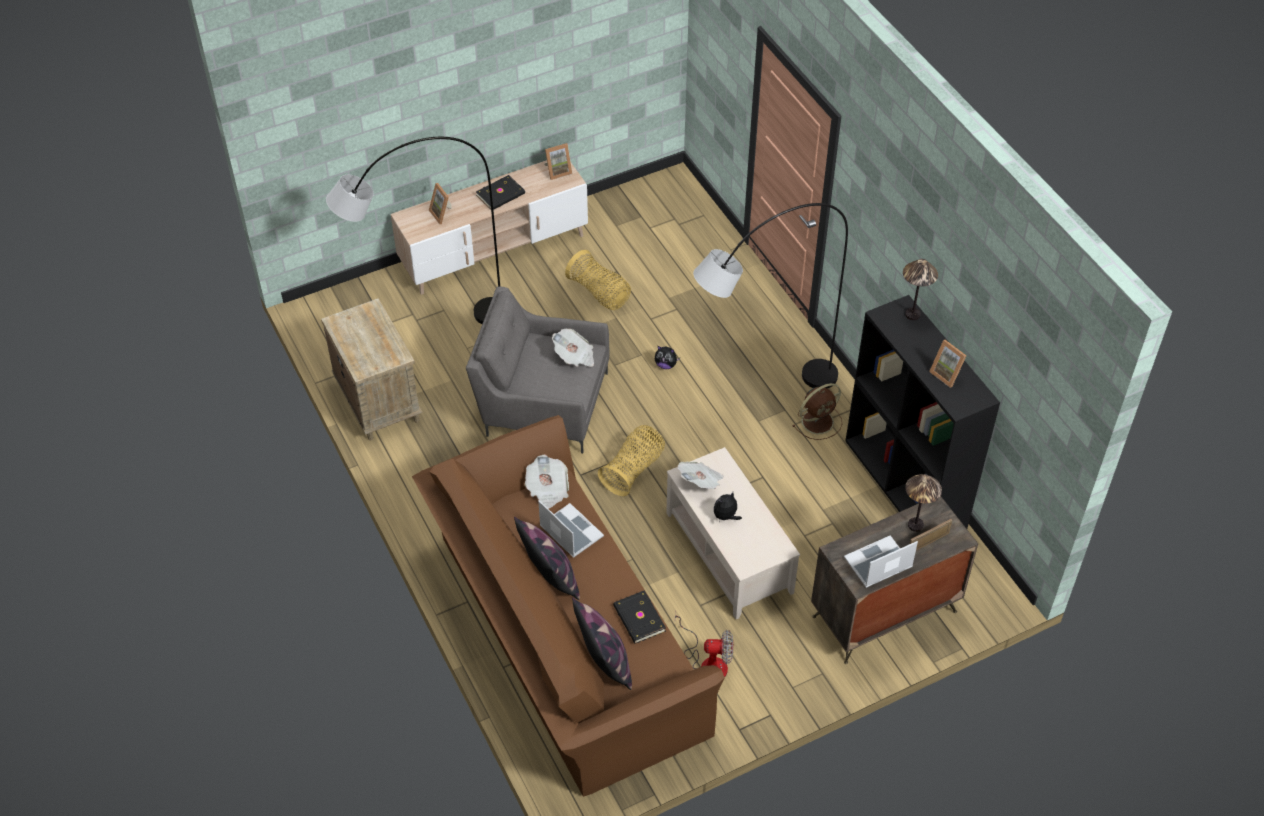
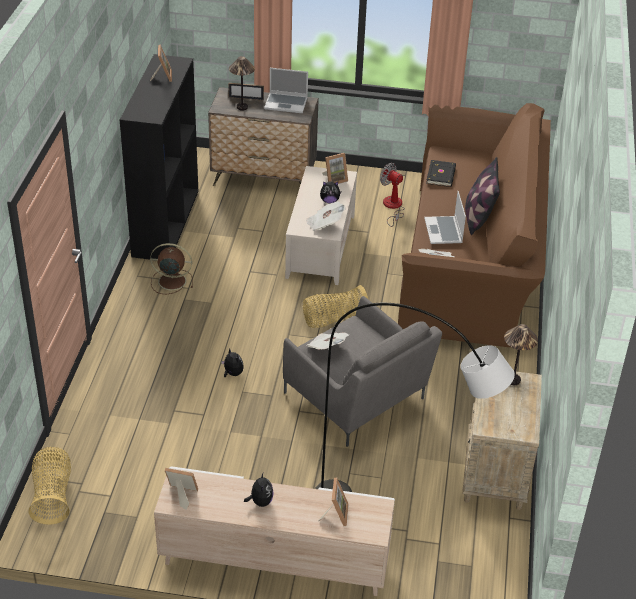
camera: 145 degrees left, 10 degrees down
black book [476,175,525,210] -> plush toy [244,473,274,507]
basket [565,250,631,310] -> basket moved to [28,447,71,524]
pillow [572,597,632,690] -> none
black floor lamp [693,203,848,388] -> none
table lamp [903,259,938,320] -> table lamp moved to [504,324,538,385]
none -> picture frame [322,153,348,184]

